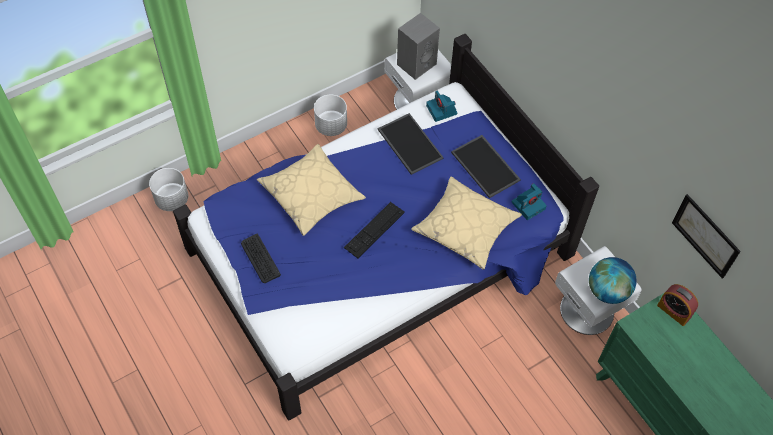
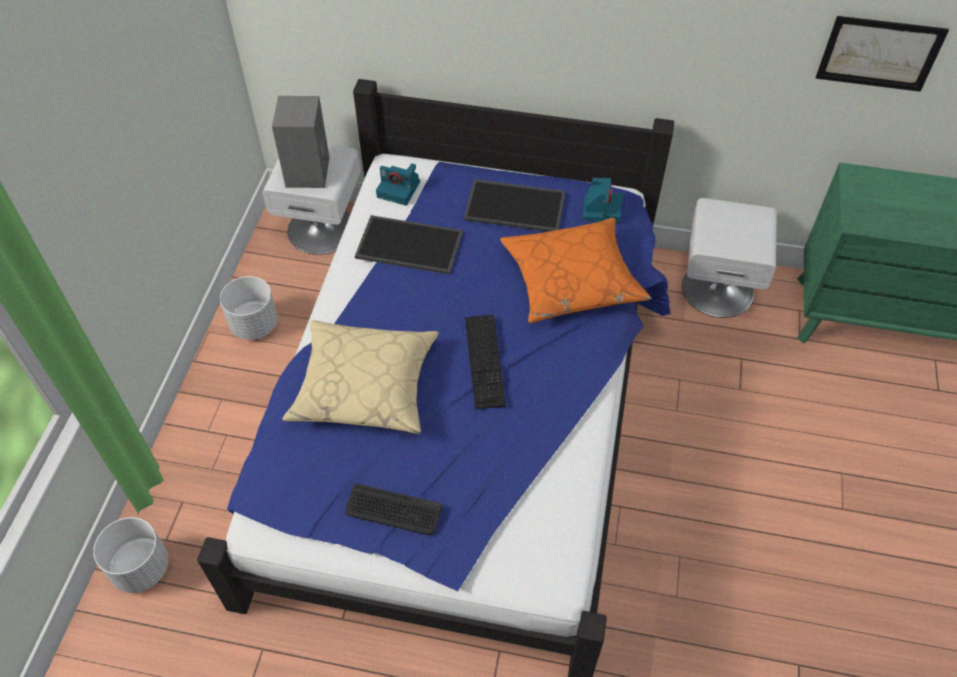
camera: 45 degrees left, 5 degrees down
beige pillow [411,177,522,270] -> orange pillow [500,218,651,323]
globe [589,257,637,304] -> none
alarm clock [657,284,698,326] -> none

